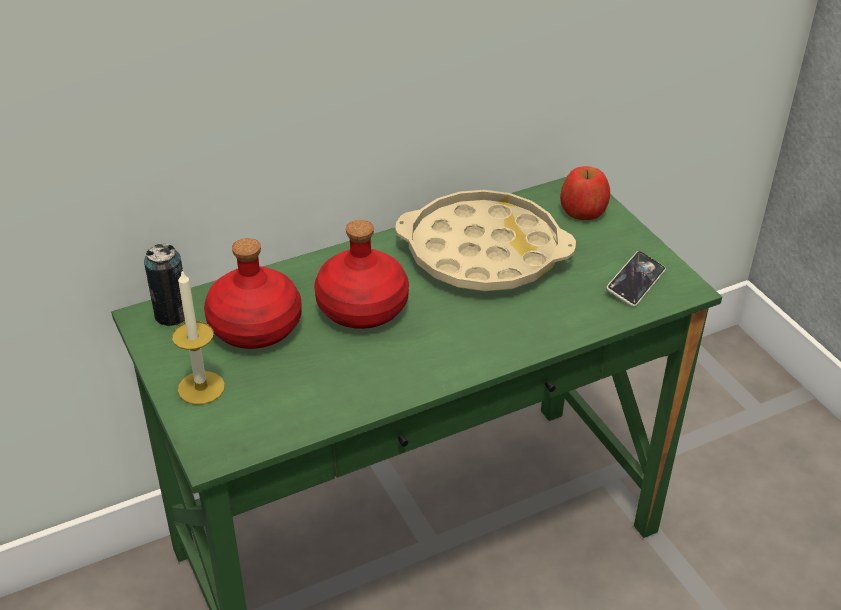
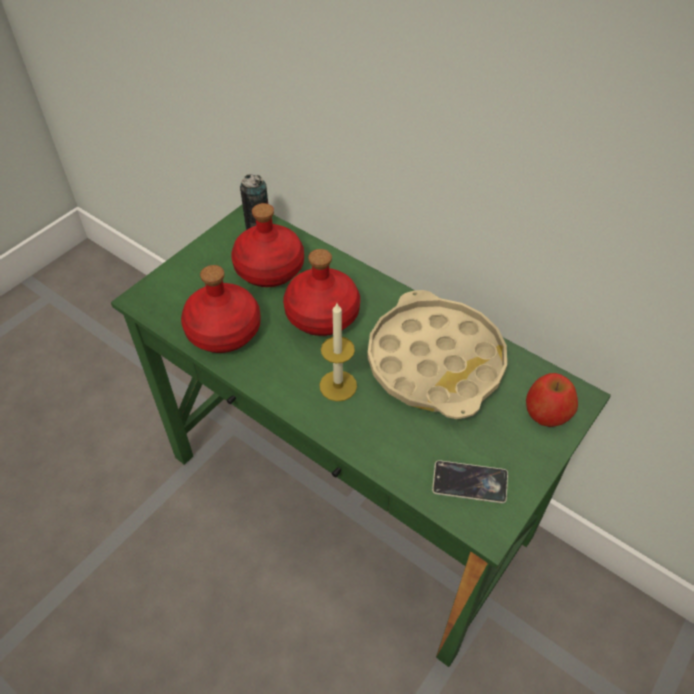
camera: 65 degrees right, 10 degrees up
candle [172,271,225,405] -> candle moved to [319,303,357,401]
none -> red bottle [181,265,261,353]

